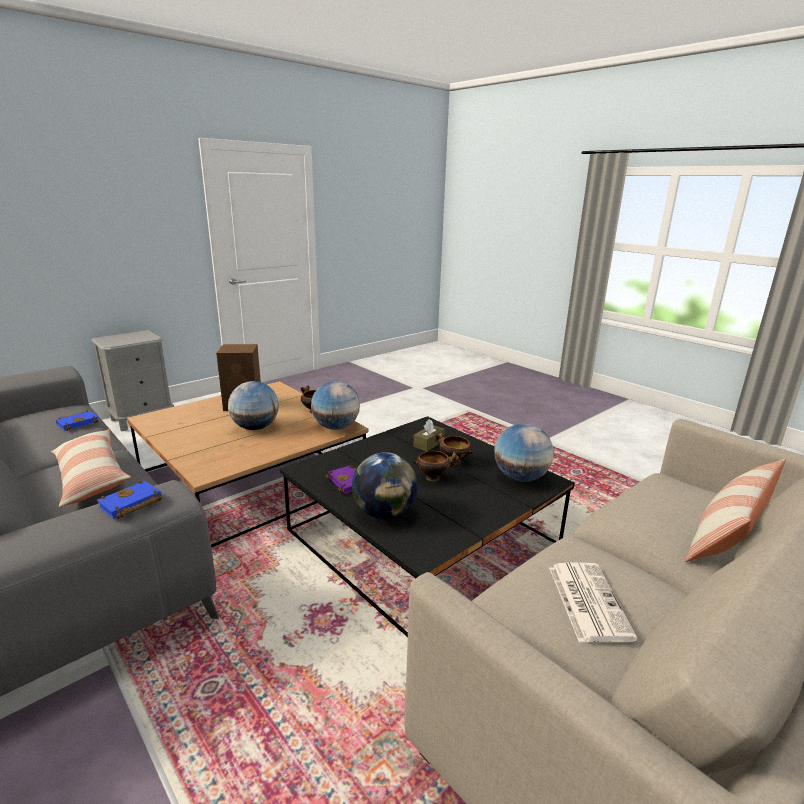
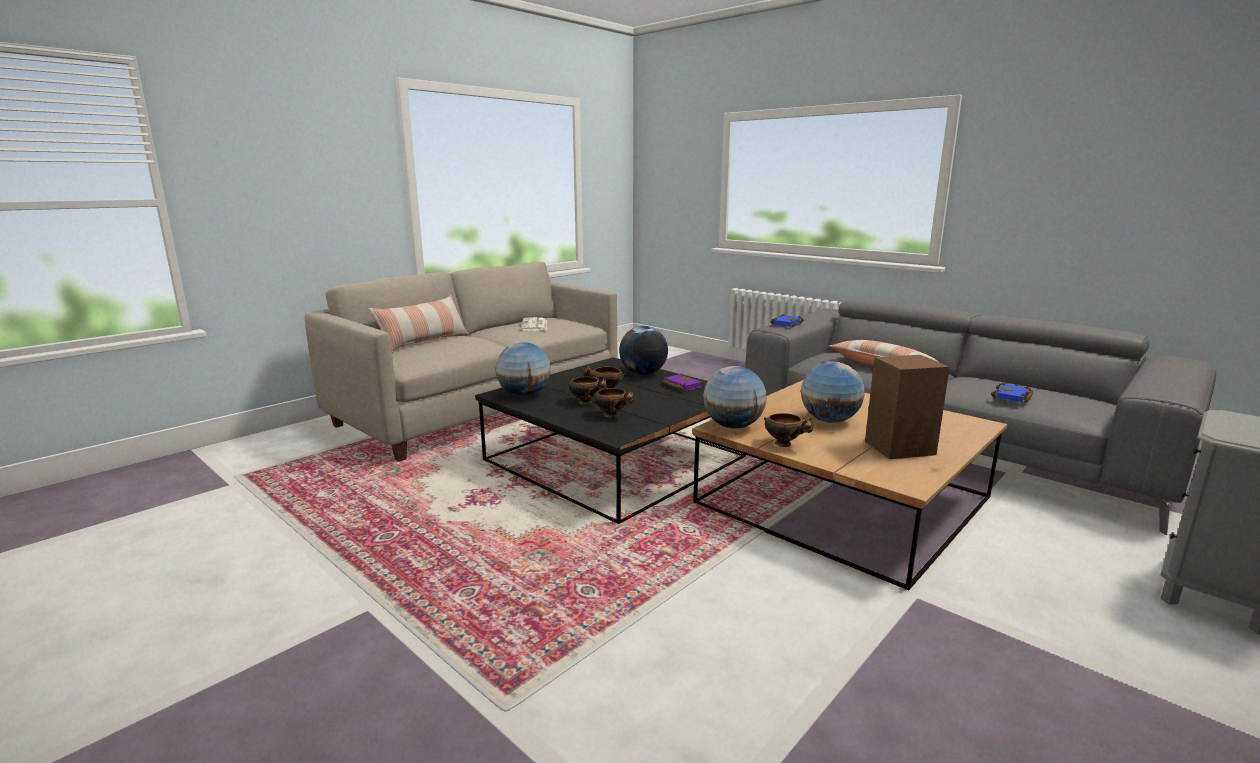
camera: 175 degrees right, 5 degrees down
brown tissue box [413,419,445,452] -> bowl [594,388,634,418]

